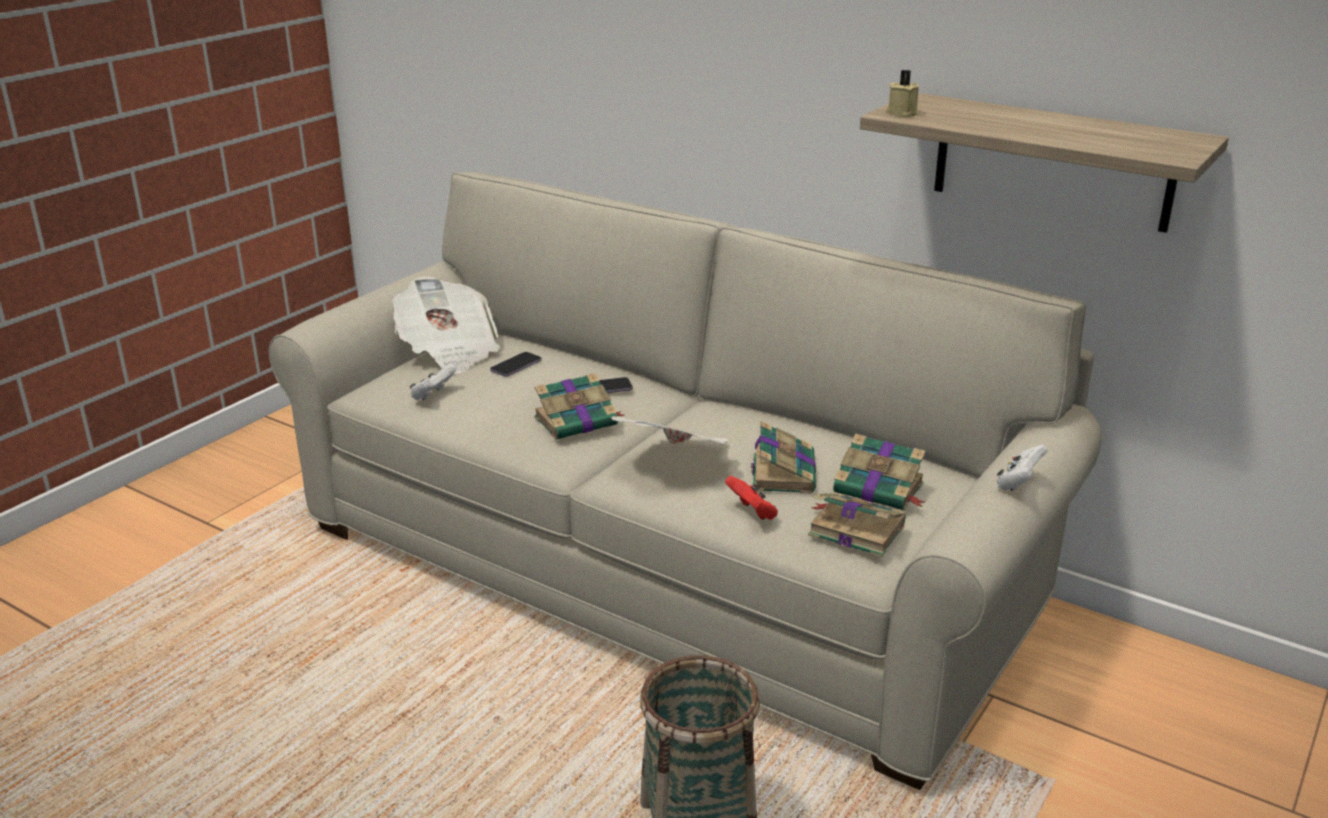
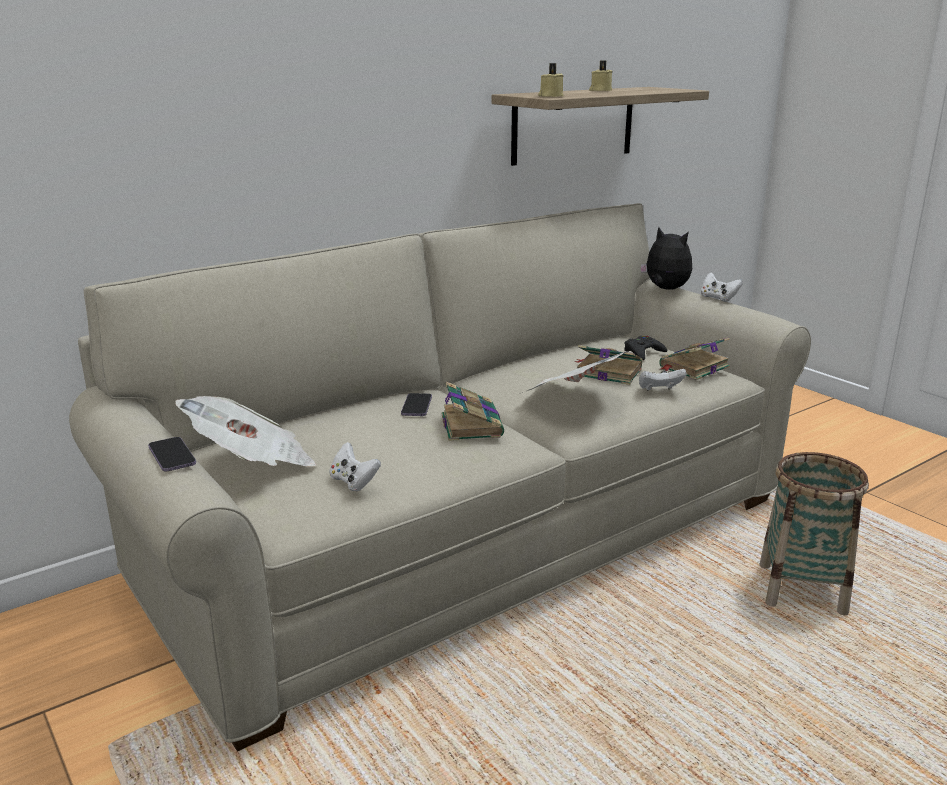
camera: 70 degrees left, 5 degrees down
phone [490,352,542,377] -> phone moved to [148,437,196,472]
red game controller [725,476,778,520] -> white game controller [639,369,686,391]
book [833,434,926,511] -> black game controller [624,336,668,360]
none -> beige candle [589,60,613,91]
none -> plush toy [641,227,692,290]

